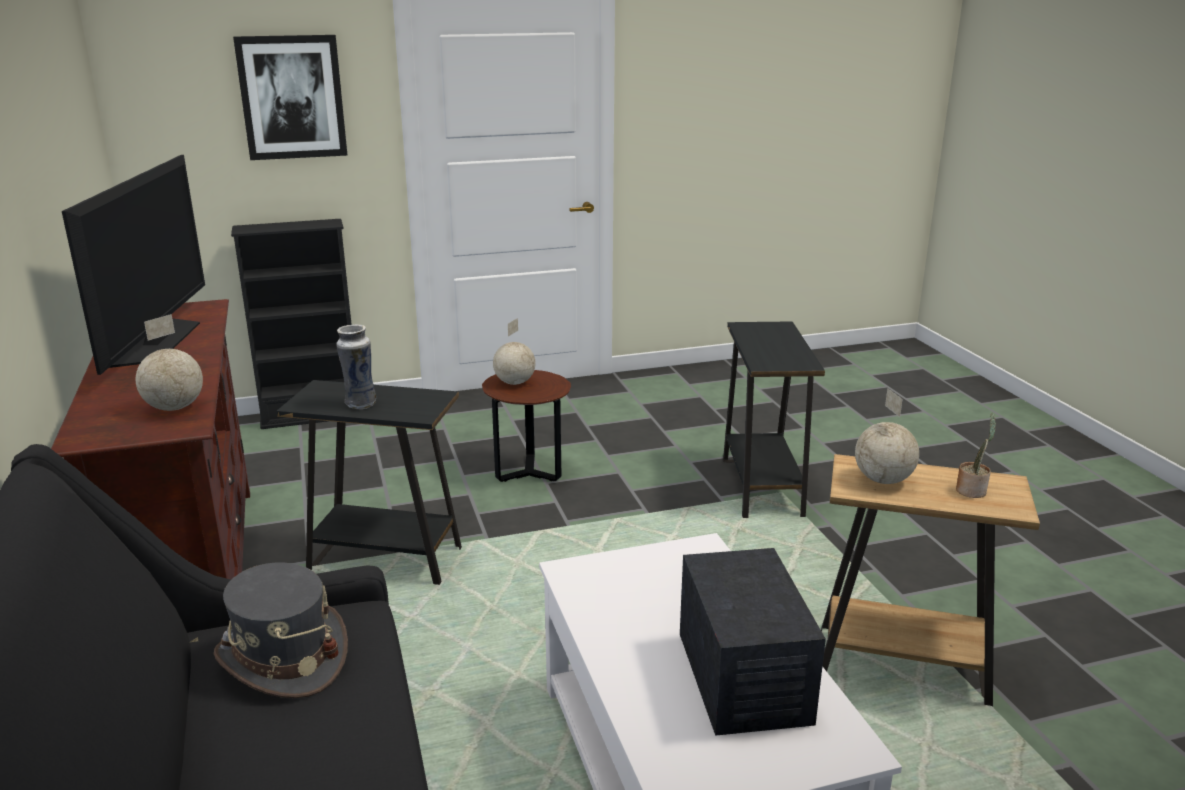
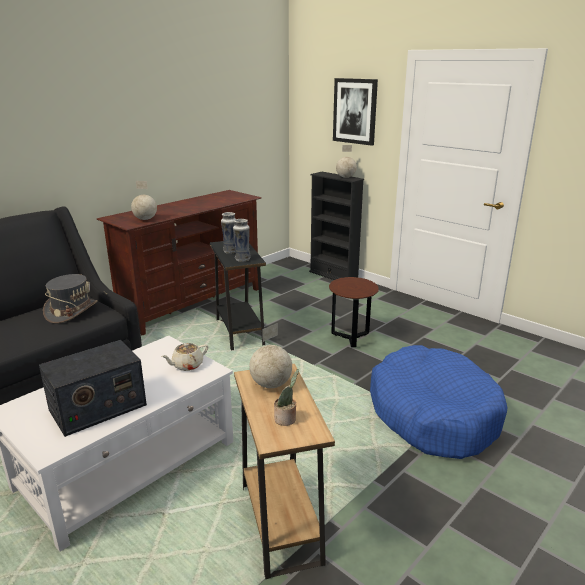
camera: 60 degrees right, 0 degrees up
television [62,155,205,375] -> none
globe [493,318,536,385] -> globe moved to [336,145,357,178]
black side table [723,322,825,518] -> blue dog bed [370,345,508,459]
none -> beige teapot [161,343,208,371]
none -> vase [233,219,251,262]

